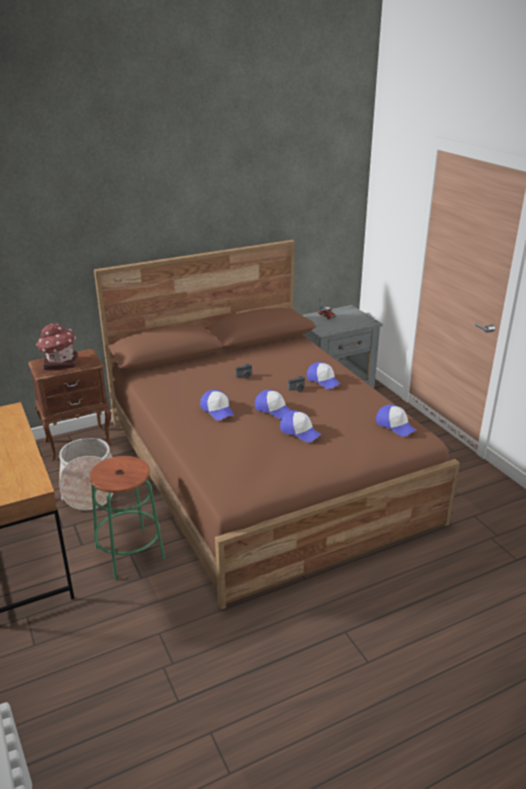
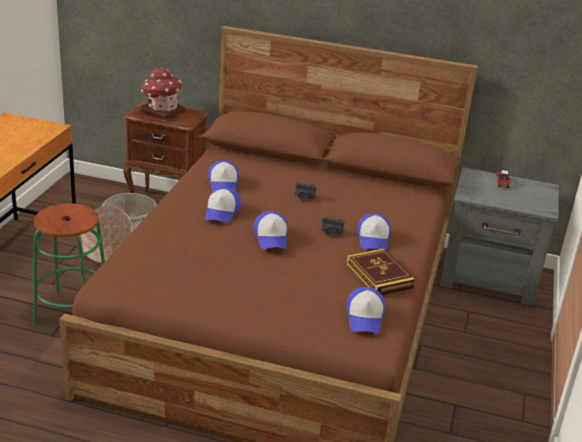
camera: 40 degrees right, 0 degrees up
cap [280,411,322,442] -> cap moved to [208,161,239,191]
none -> book [347,249,415,295]

